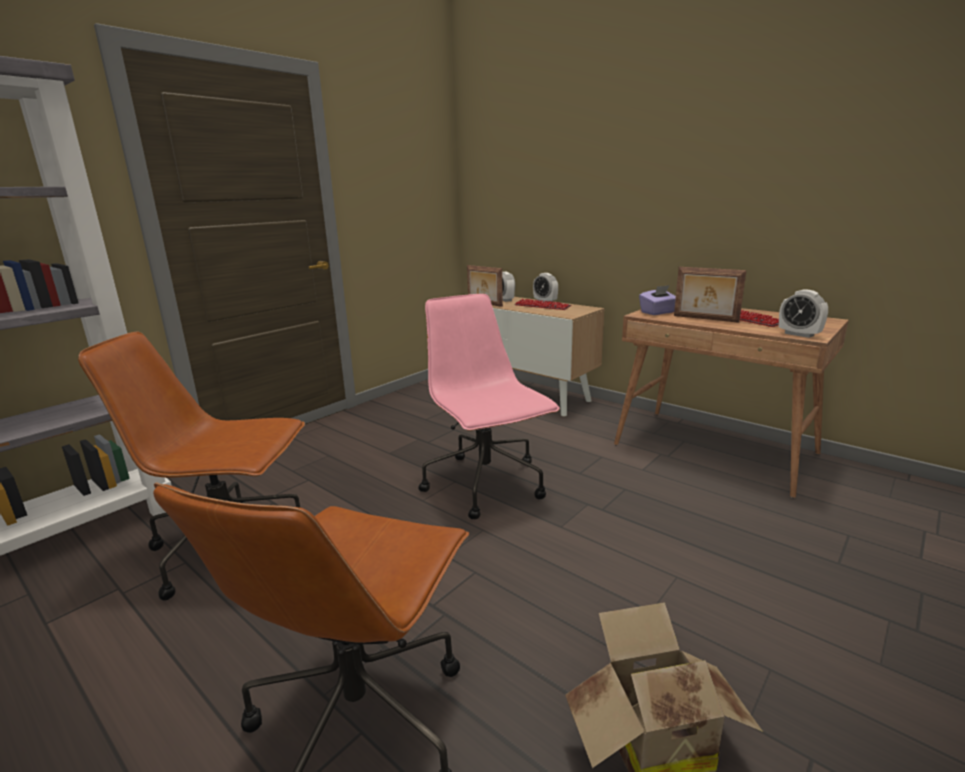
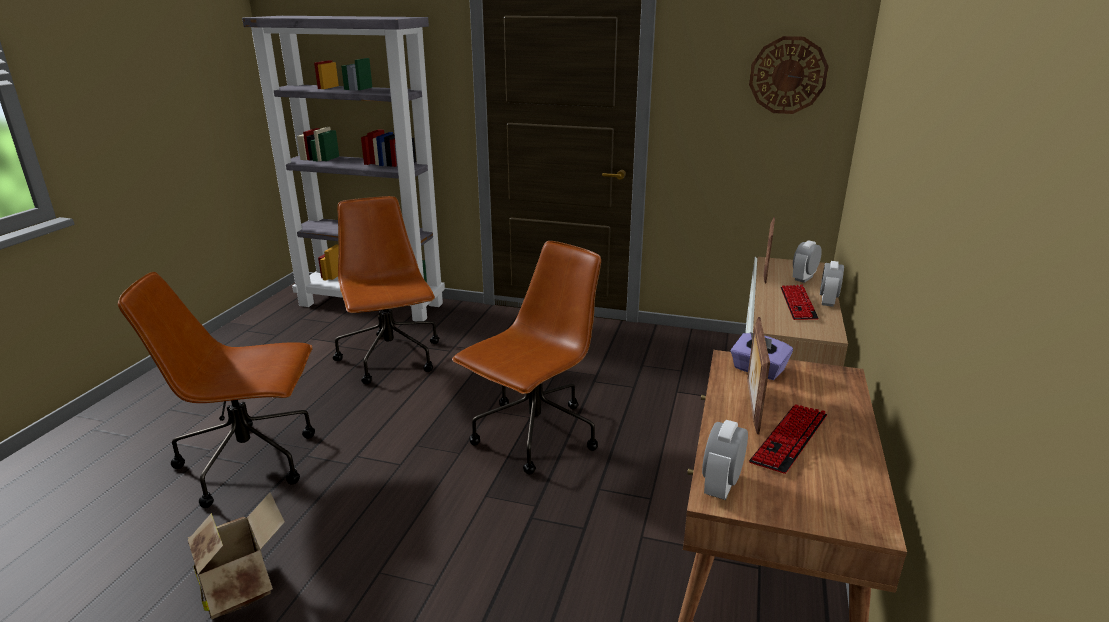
camera: 65 degrees right, 5 degrees up
pink office chair [418,294,560,519] -> brown office chair [452,241,601,475]
none -> wall clock [749,36,829,114]

